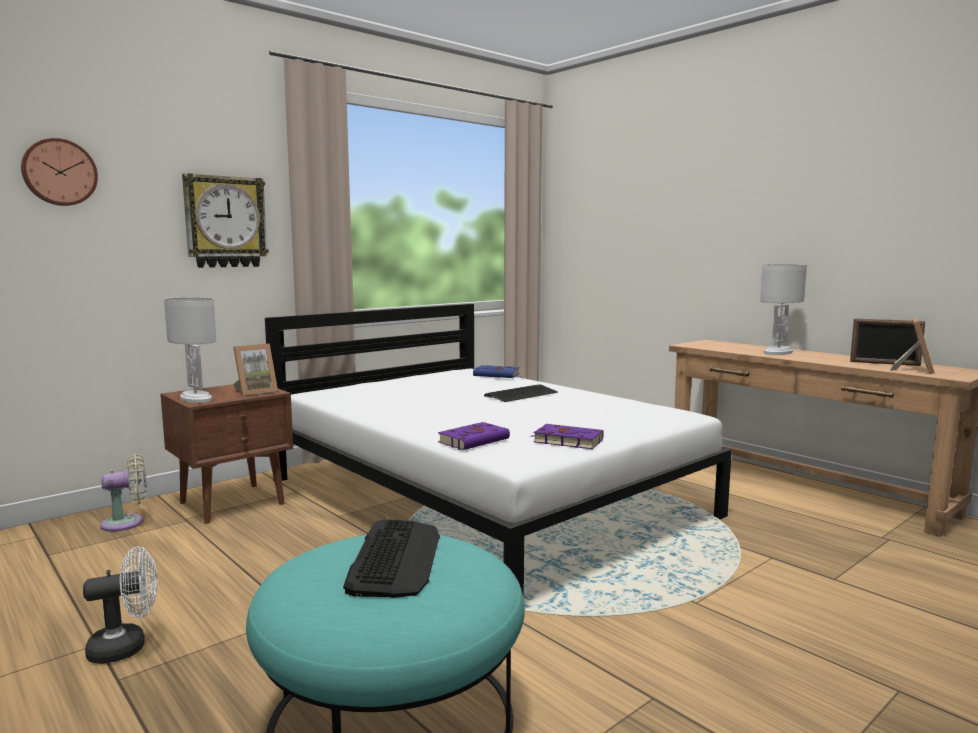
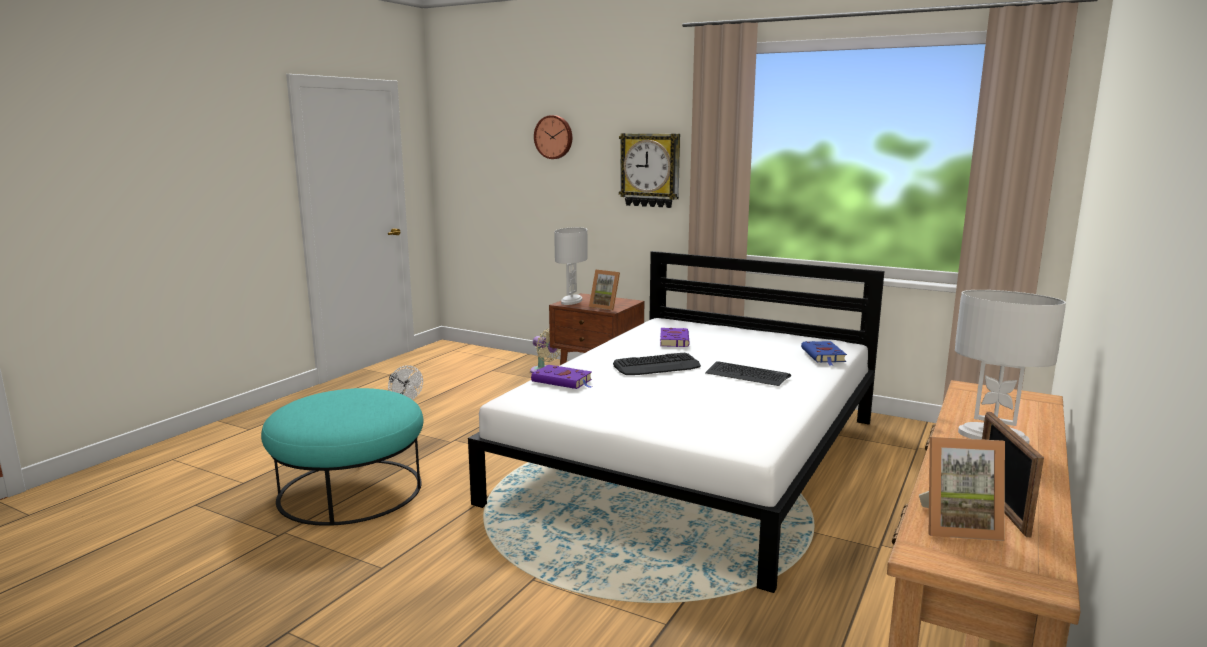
camera: 70 degrees right, 5 degrees up
keyboard [343,519,440,598] -> keyboard moved to [613,353,701,375]
purple book [530,424,604,449] -> purple book moved to [660,328,690,347]

